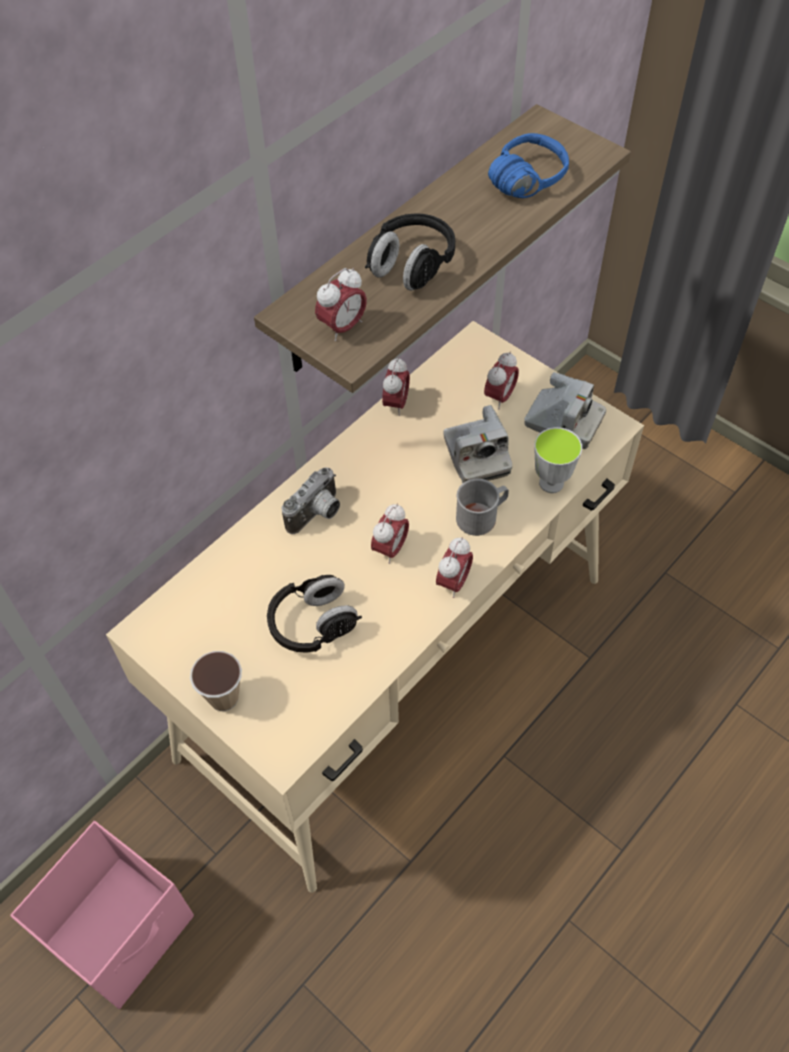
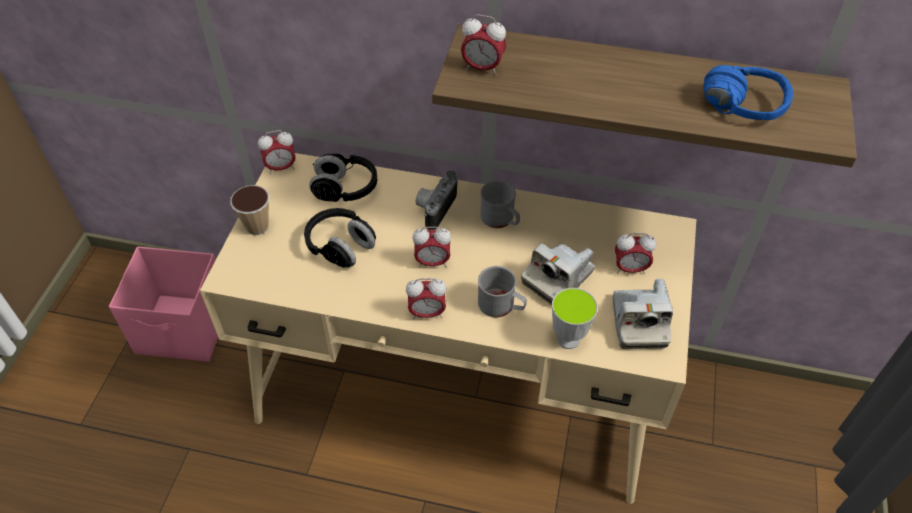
camera: 60 degrees right, 5 degrees down
camera [281,467,340,534] -> camera turned 105 degrees clockwise [416,170,458,230]
black headphones [365,213,455,291] -> black headphones moved to [309,154,377,202]
alarm clock [382,357,410,416] -> alarm clock moved to [258,130,296,174]
none -> grey mug [481,180,520,228]

